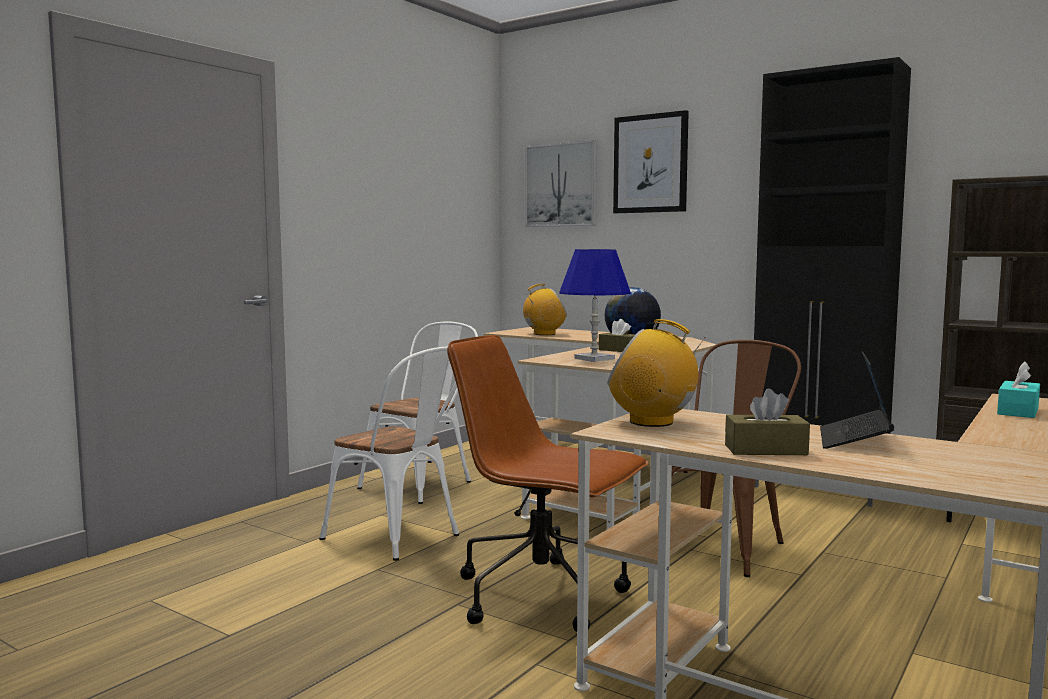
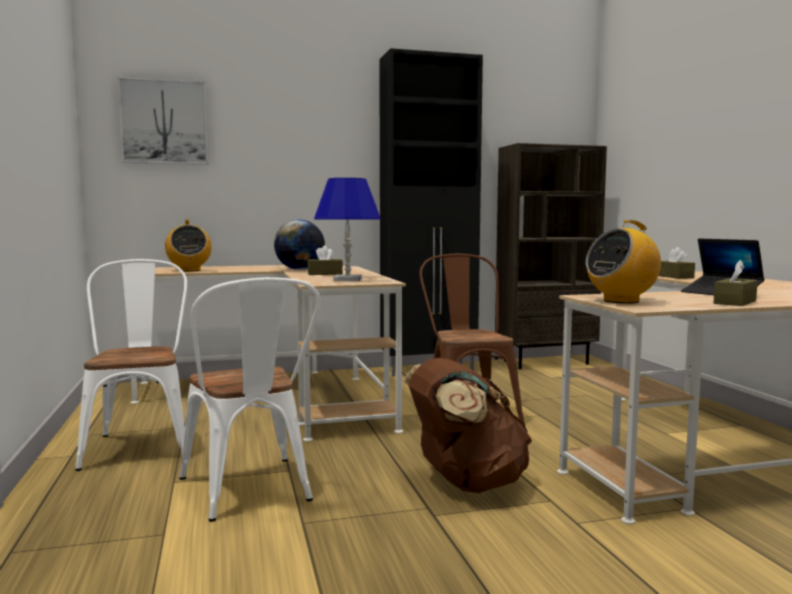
camera: 50 degrees left, 0 degrees up
white chair [319,347,459,561] -> white chair turned 75 degrees clockwise [179,277,320,522]
brown office chair [447,335,649,632] -> brown backpack [404,358,532,493]
radio [523,284,567,335] -> radio turned 135 degrees clockwise [165,219,212,272]
picture [613,110,689,213] -> none
turquoise tissue box [997,361,1040,418] -> brown tissue box [658,247,695,279]

